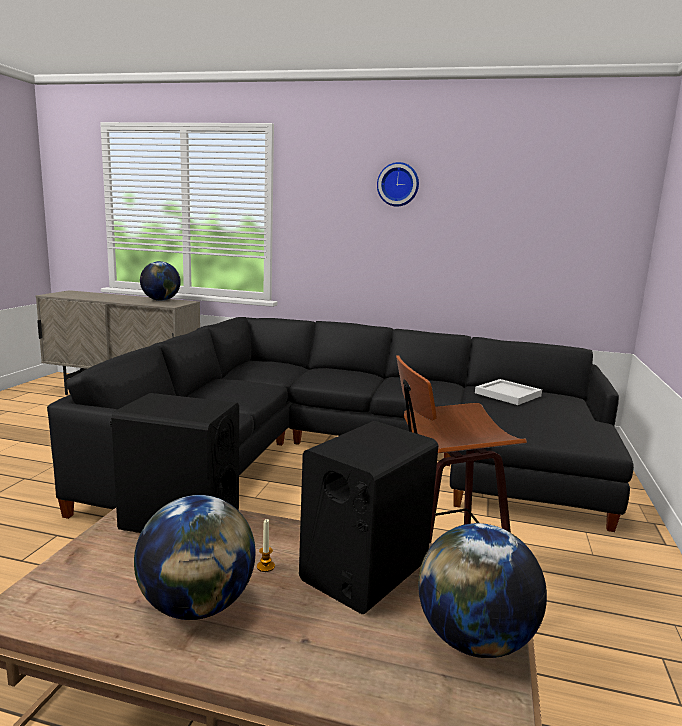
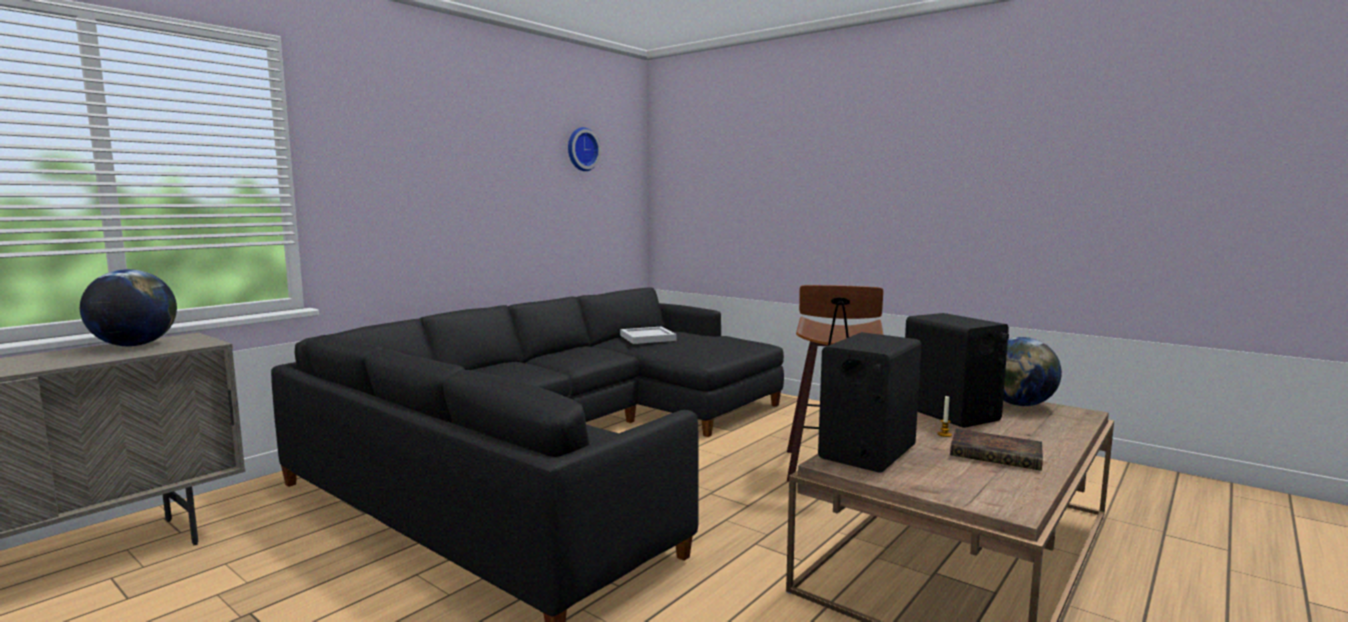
camera: 65 degrees left, 5 degrees down
globe [134,495,256,620] -> book [950,429,1043,471]
wall clock [377,162,419,206] -> wall clock moved to [568,127,601,171]

